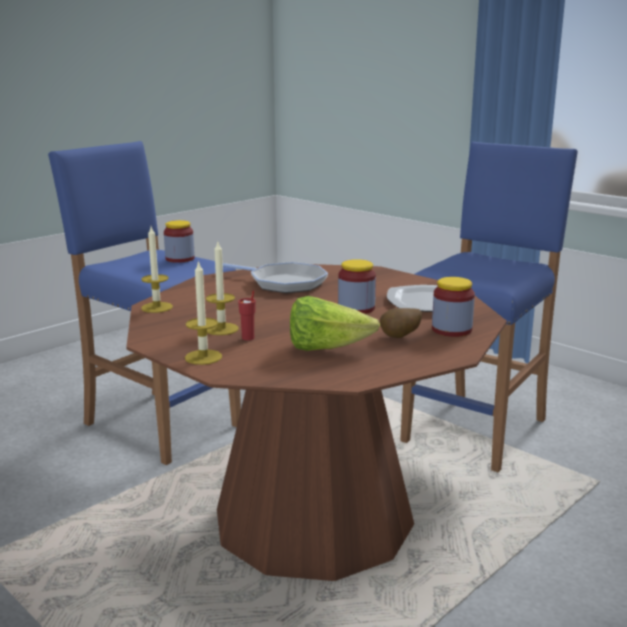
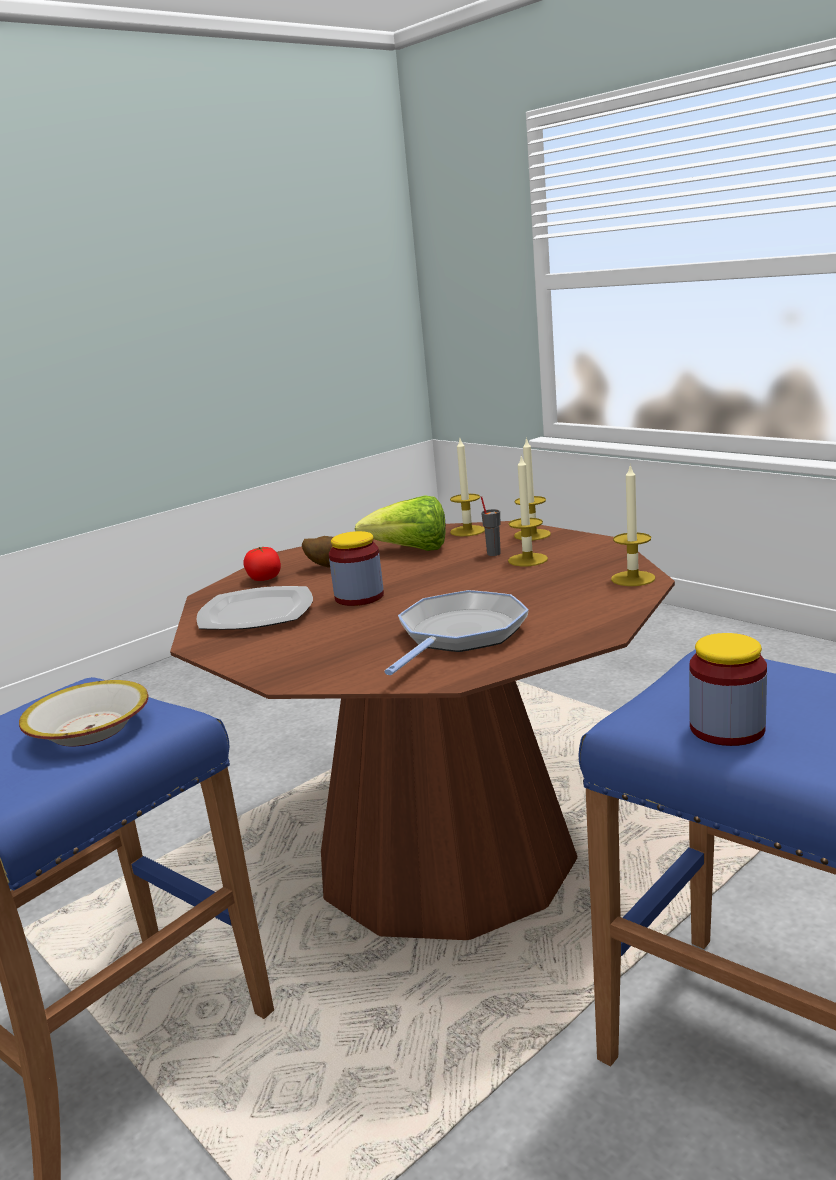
camera: 175 degrees left, 0 degrees up
frying pan [223,262,328,293] -> frying pan turned 90 degrees clockwise [384,590,529,675]
red cup [238,290,256,340] -> grey cup [481,497,501,556]
jar [432,277,475,337] -> tomato [243,546,281,581]
none -> bowl [19,680,149,747]
none -> candle [450,439,485,536]

